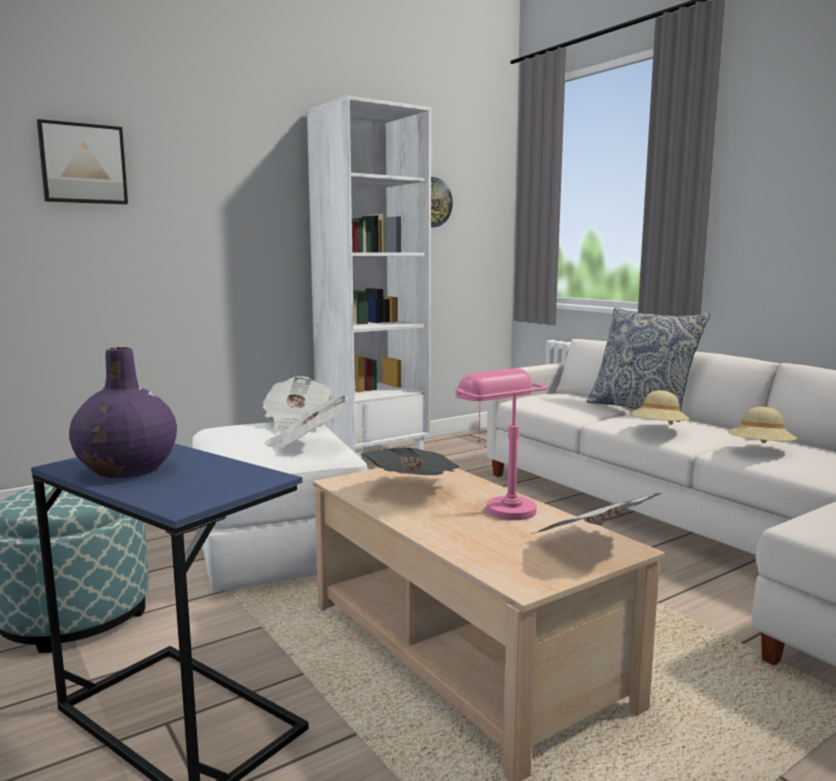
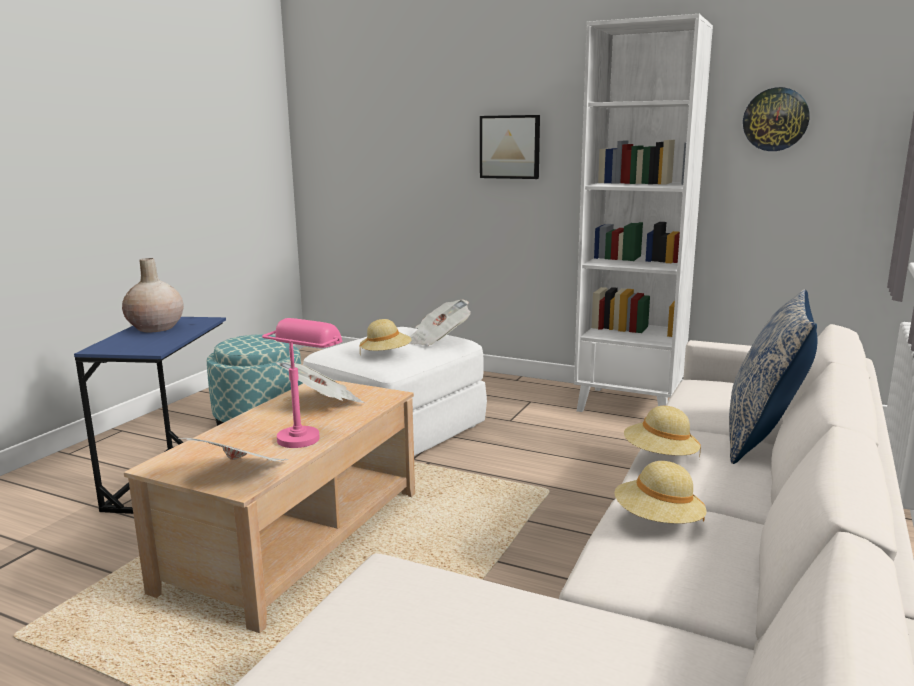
camera: 60 degrees right, 5 degrees up
picture [37,119,128,204] -> picture moved to [480,115,540,179]
purple vase [69,347,177,478] -> beige vase [122,258,184,332]
newspaper [264,395,350,450] -> beige hat [360,319,411,351]

